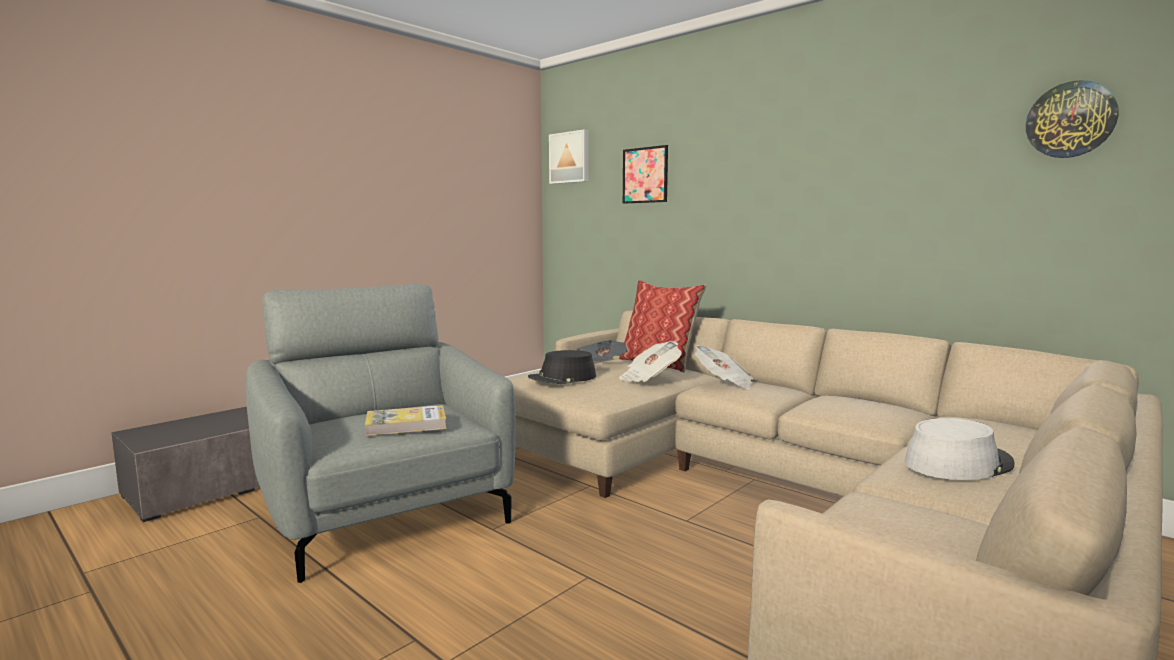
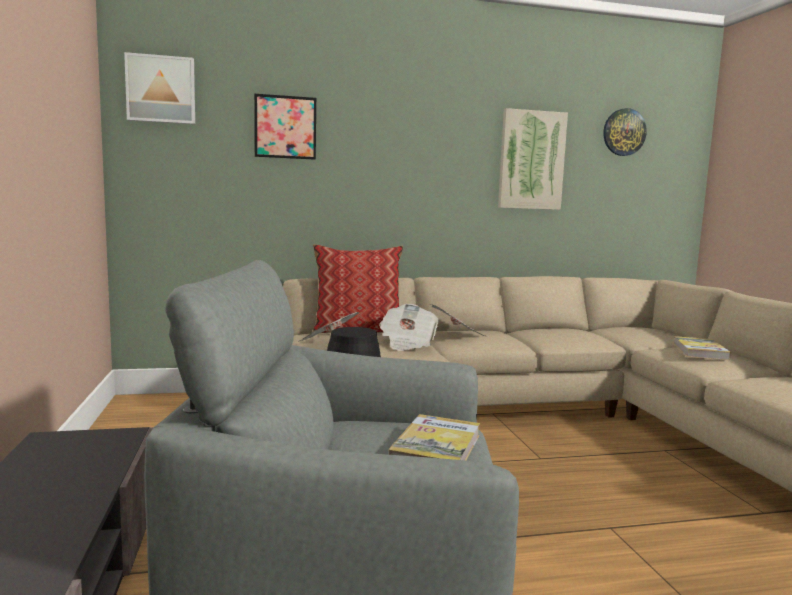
camera: 55 degrees left, 0 degrees up
grey hat [904,418,1014,480] -> book [673,336,731,360]
none -> picture [498,108,568,210]

